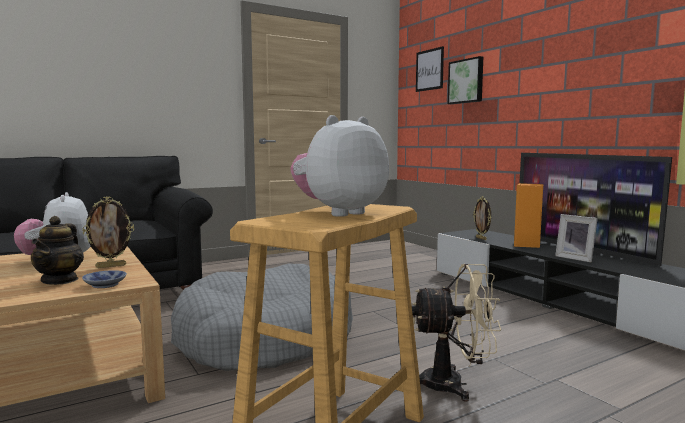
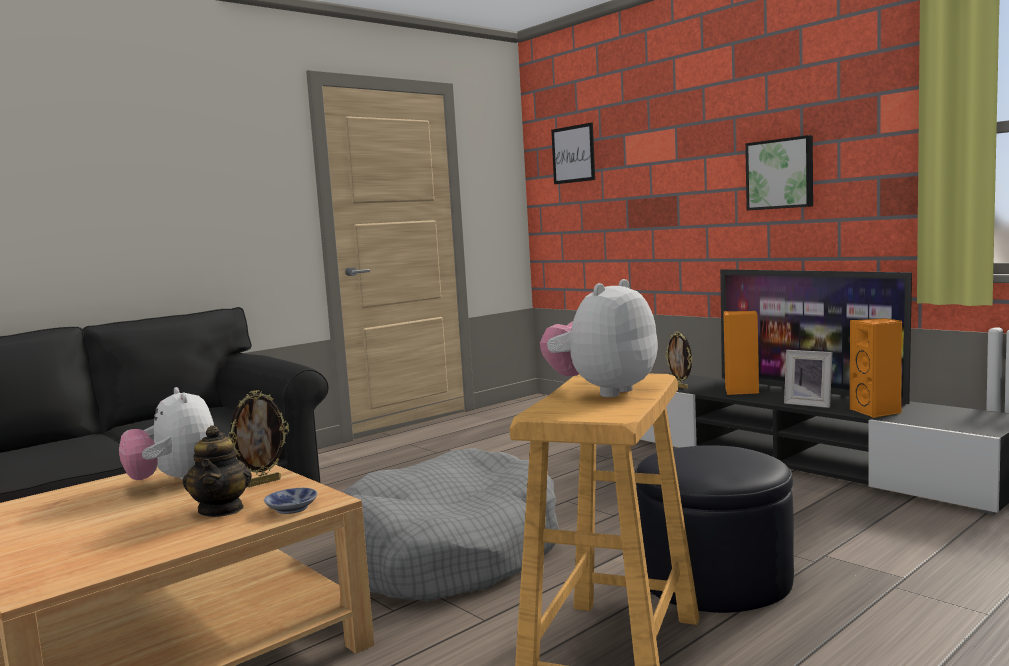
camera: 10 degrees left, 0 degrees up
beige fan [412,264,501,402] -> black ottoman [635,445,794,613]
picture [448,56,483,104] -> picture moved to [745,135,813,210]
none -> orange speaker [850,318,902,418]

